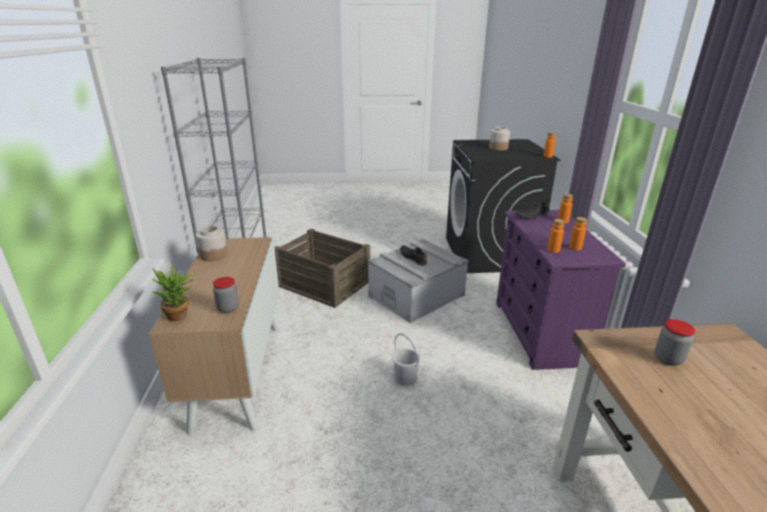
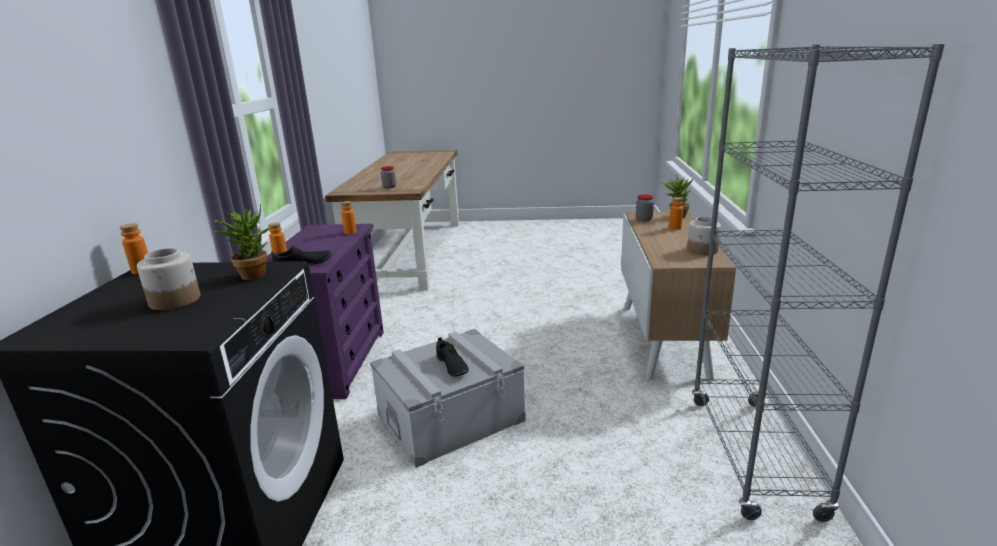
camera: 170 degrees left, 5 degrees down
crate [275,228,370,308] -> none
white bucket [392,333,420,386] -> none
orange bottle [569,217,587,251] -> orange bottle moved to [669,197,683,230]
none -> potted plant [214,204,270,280]

